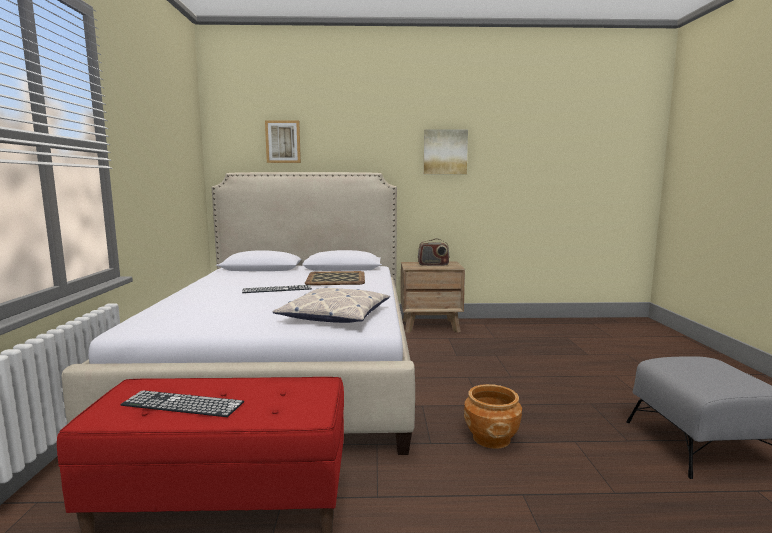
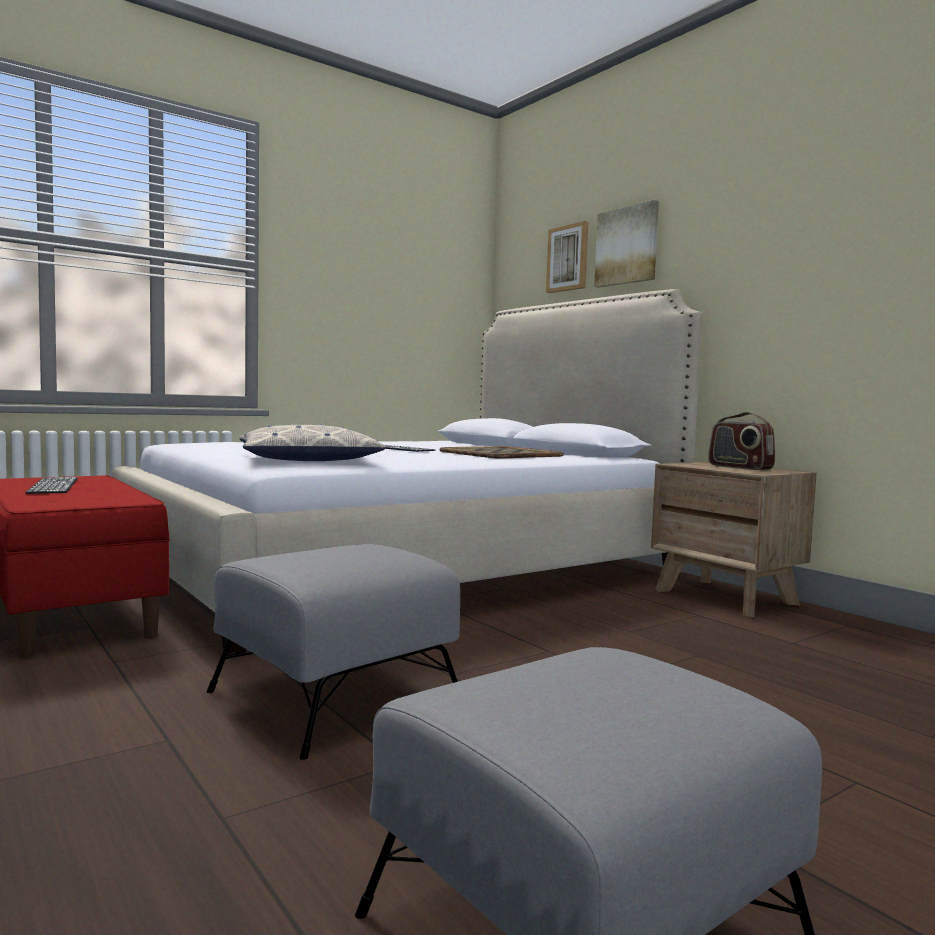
camera: 55 degrees right, 5 degrees down
picture [424,130,468,174] -> picture moved to [594,200,659,287]
brown planter [464,384,522,449] -> grey ottoman [207,544,460,760]

